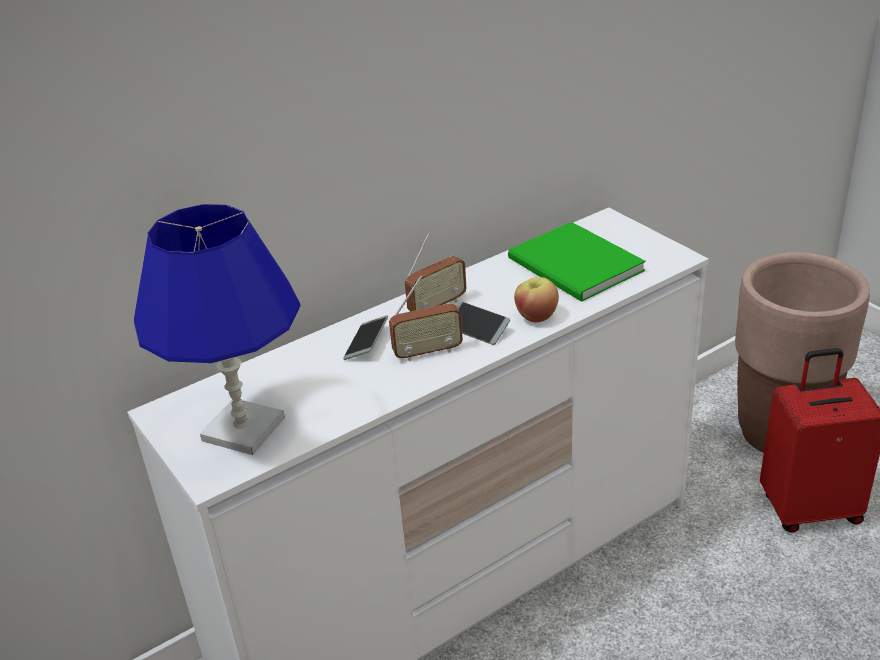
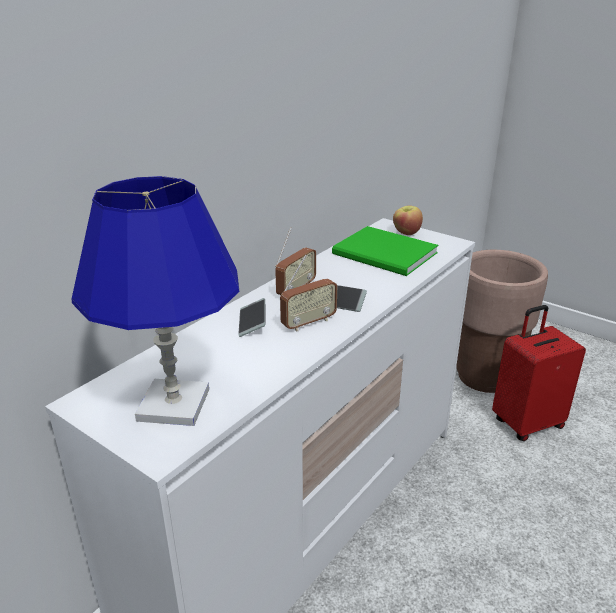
camera: 20 degrees left, 5 degrees down
apple [514,277,559,323] -> apple moved to [393,206,423,235]

